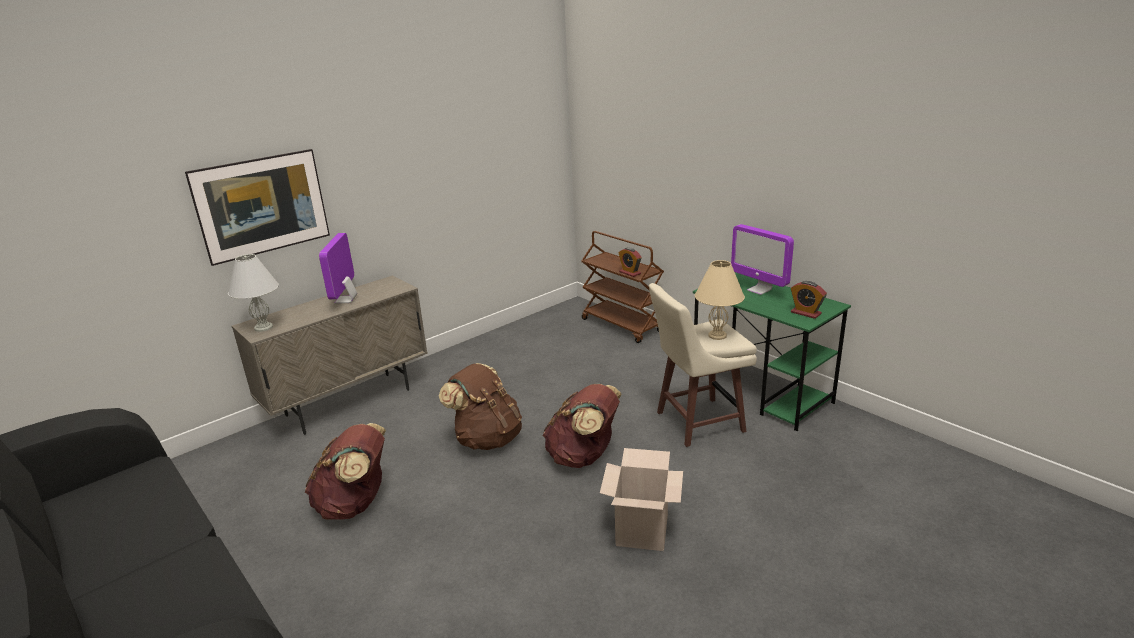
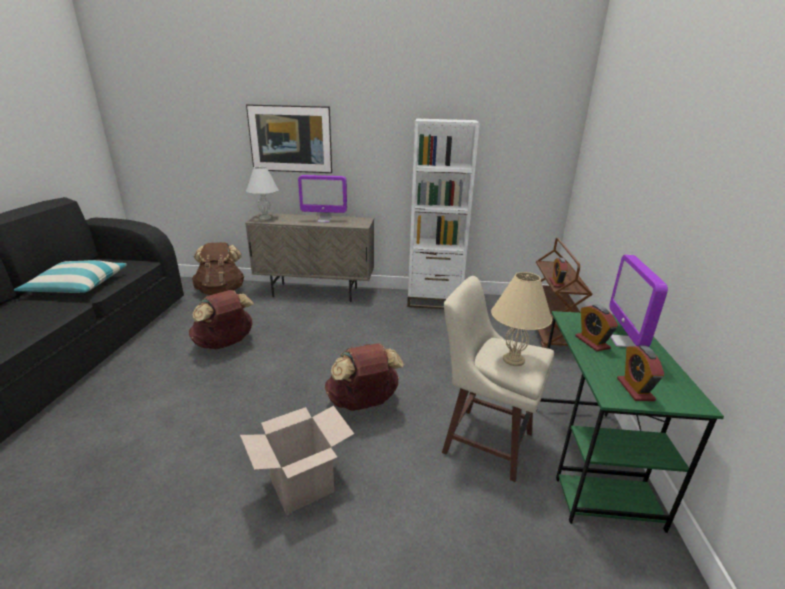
camera: 45 degrees right, 0 degrees up
monitor [319,233,357,304] -> monitor turned 135 degrees counterclockwise [298,175,347,222]
brown backpack [439,363,522,450] -> brown backpack moved to [192,243,245,295]
none -> pillow [14,260,127,293]
none -> white bookcase [407,119,480,309]
none -> alarm clock [575,304,618,352]

